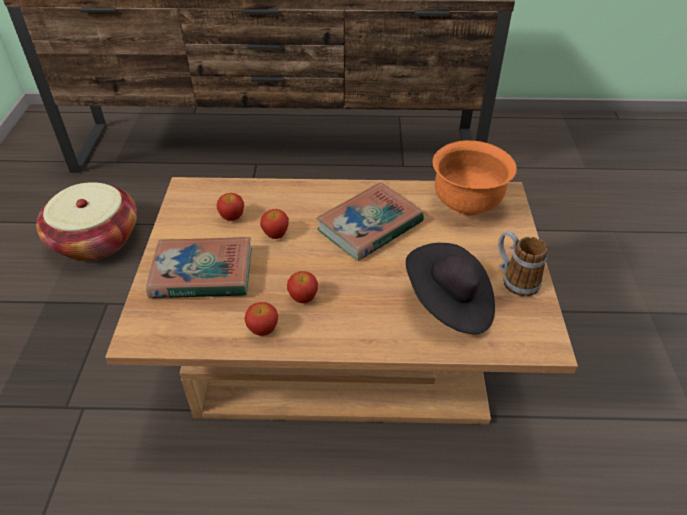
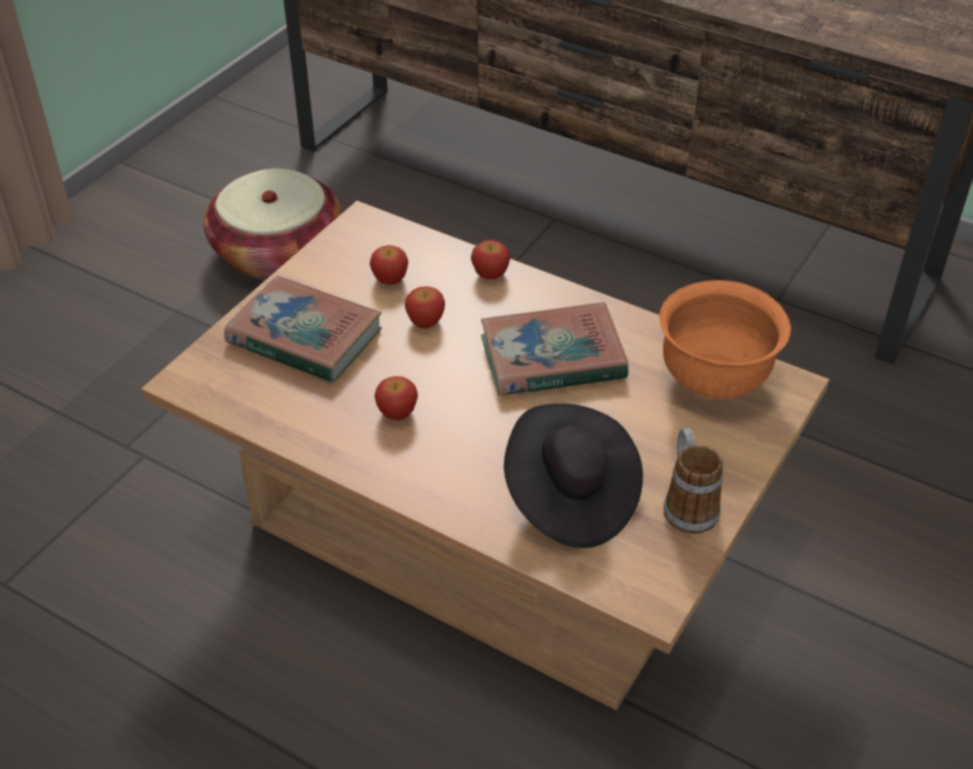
camera: 30 degrees right, 0 degrees up
apple [244,302,278,336] -> apple moved to [471,240,510,280]

